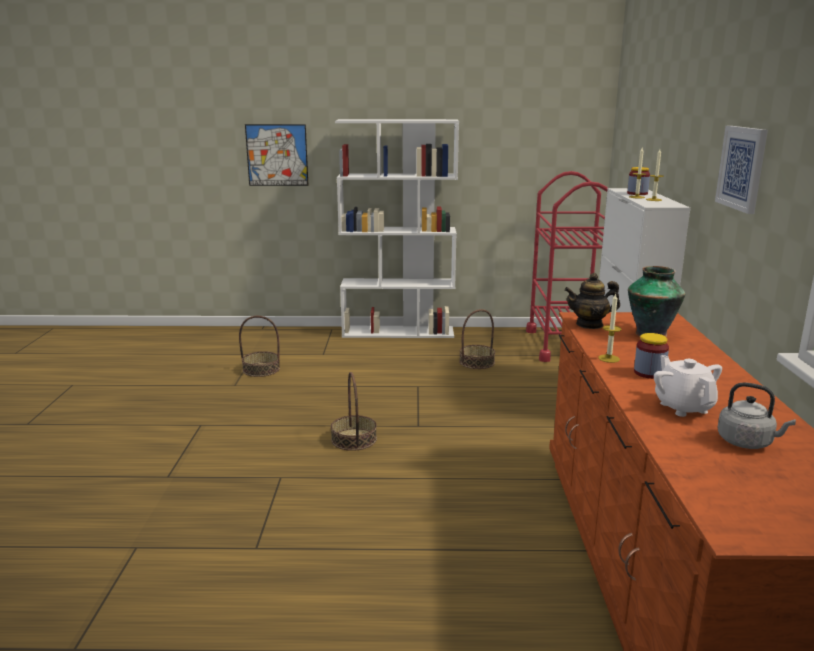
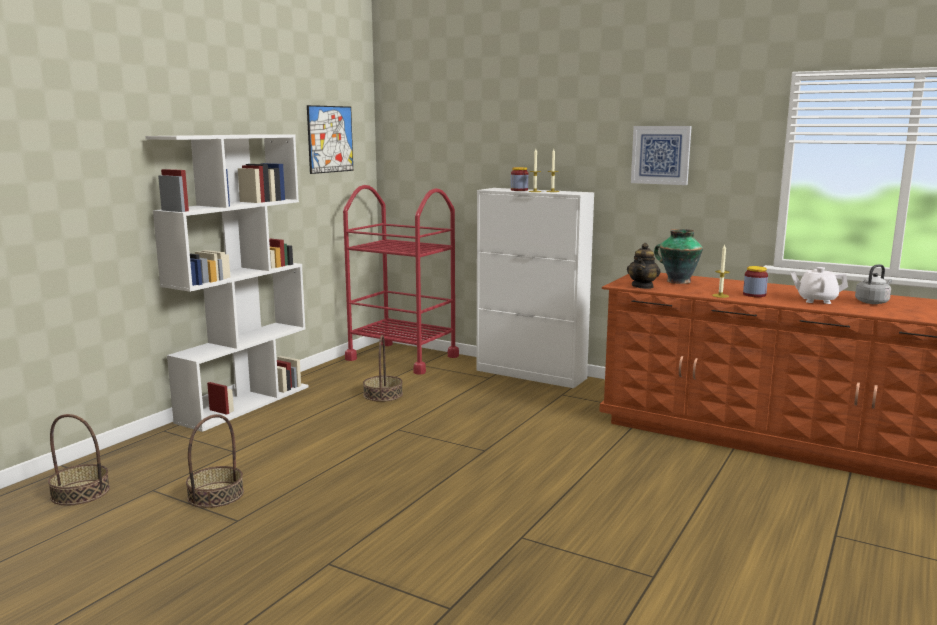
camera: 60 degrees left, 5 degrees down
picture [245,124,308,186] -> picture moved to [307,105,353,174]
basket [331,372,377,451] -> basket moved to [48,414,110,505]

